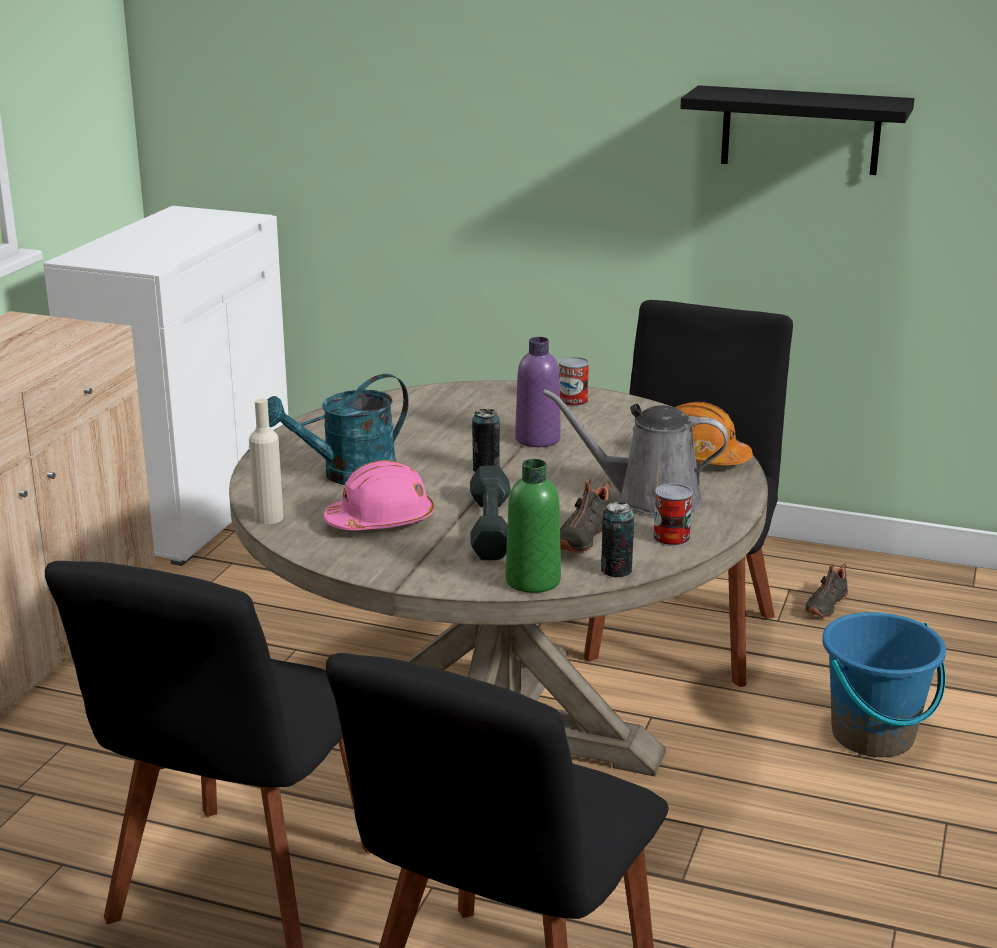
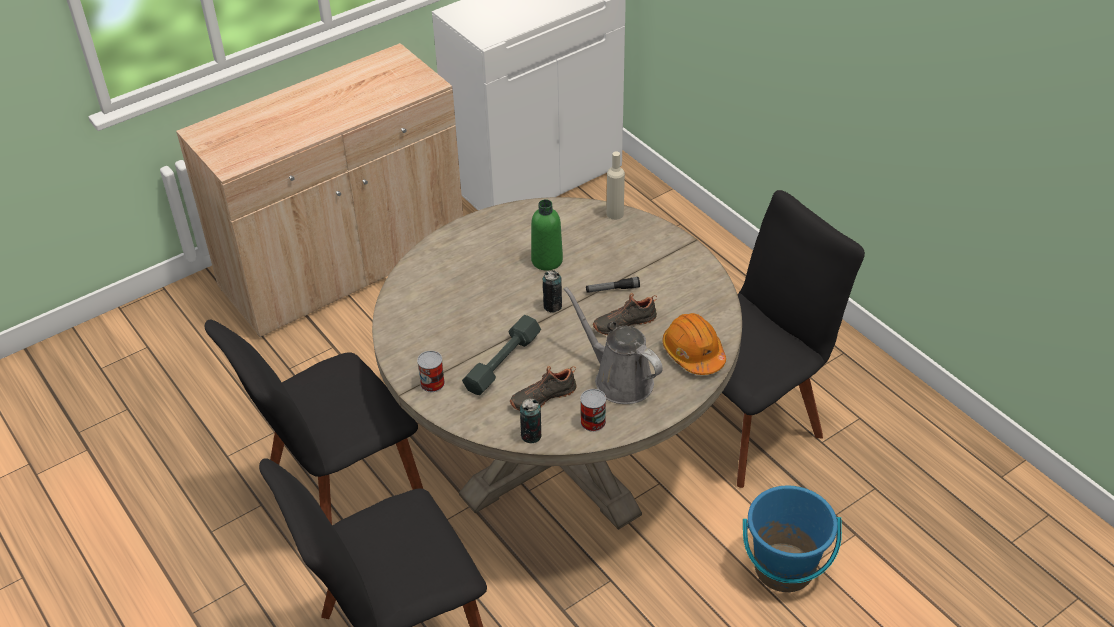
camera: 35 degrees right, 20 degrees up
beige bottle [249,399,284,524] -> beige bottle moved to [607,151,625,220]
turquoise watering can [267,374,409,485] -> none
pink hard hat [323,460,434,530] -> none
green bottle [506,459,561,593] -> green bottle moved to [531,199,563,271]
purple bottle [515,337,561,447] -> flashlight [586,277,640,293]
can [559,357,589,407] -> can moved to [417,351,445,392]
black shelf [680,85,914,175] -> none
black shoe [805,563,848,617] -> black shoe moved to [593,293,657,335]

